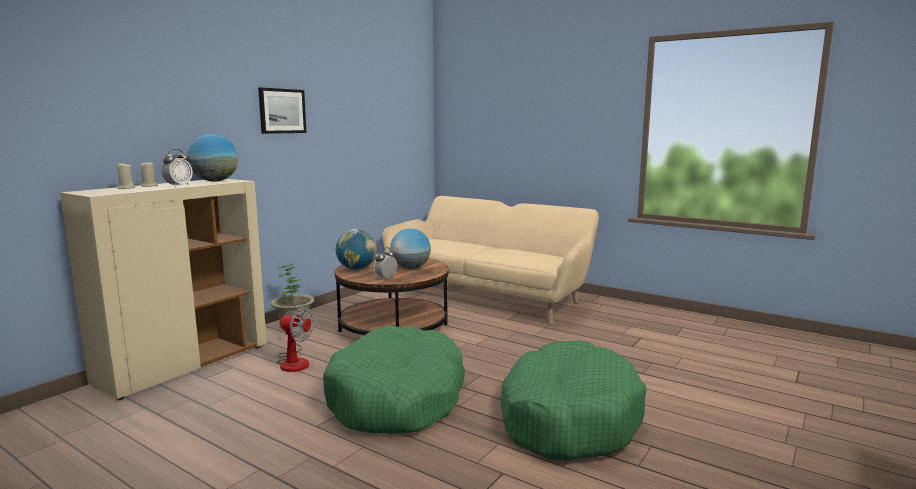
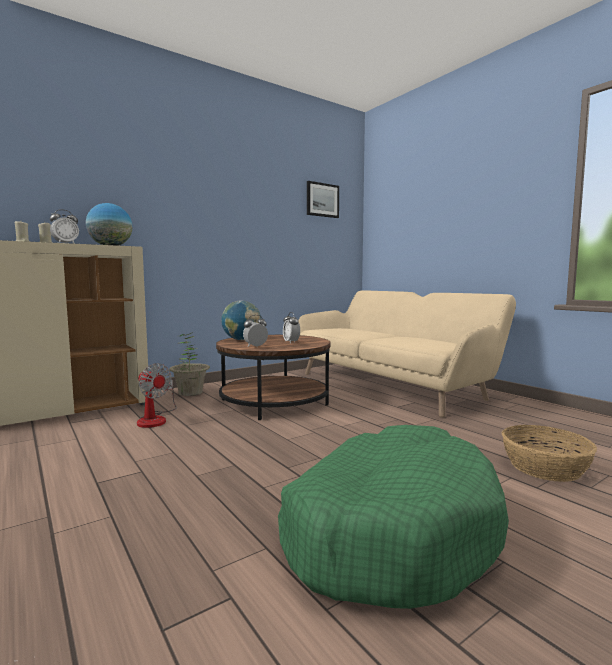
camera: 20 degrees right, 5 degrees down
picture [258,88,307,134] -> picture moved to [307,181,339,218]
green dog bed [323,325,465,434] -> none
globe [390,228,431,269] -> alarm clock [283,312,300,343]
none -> basket [502,425,597,482]

